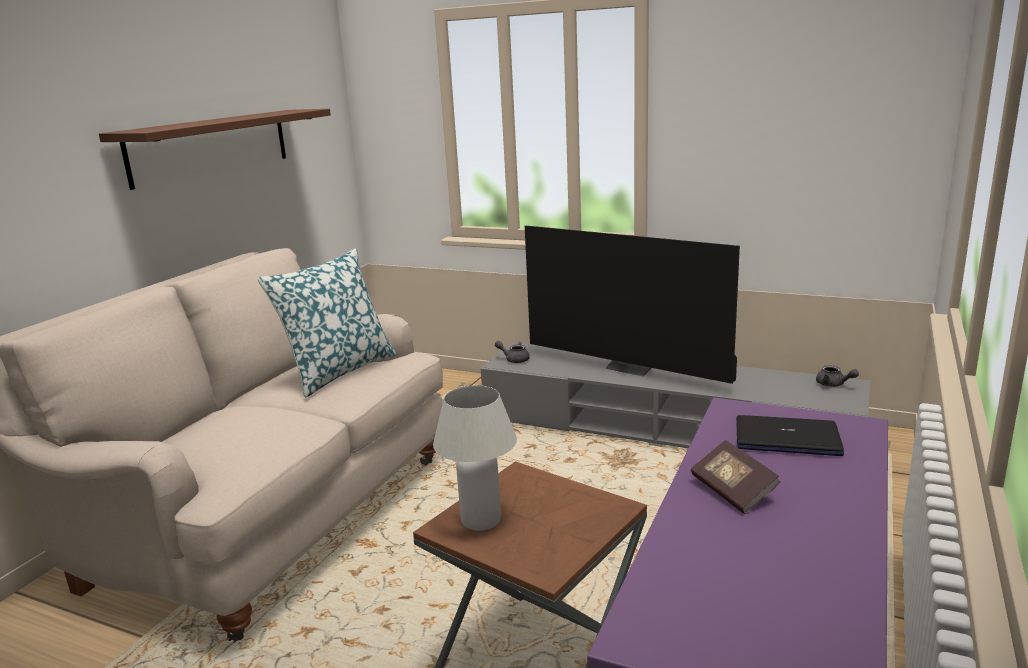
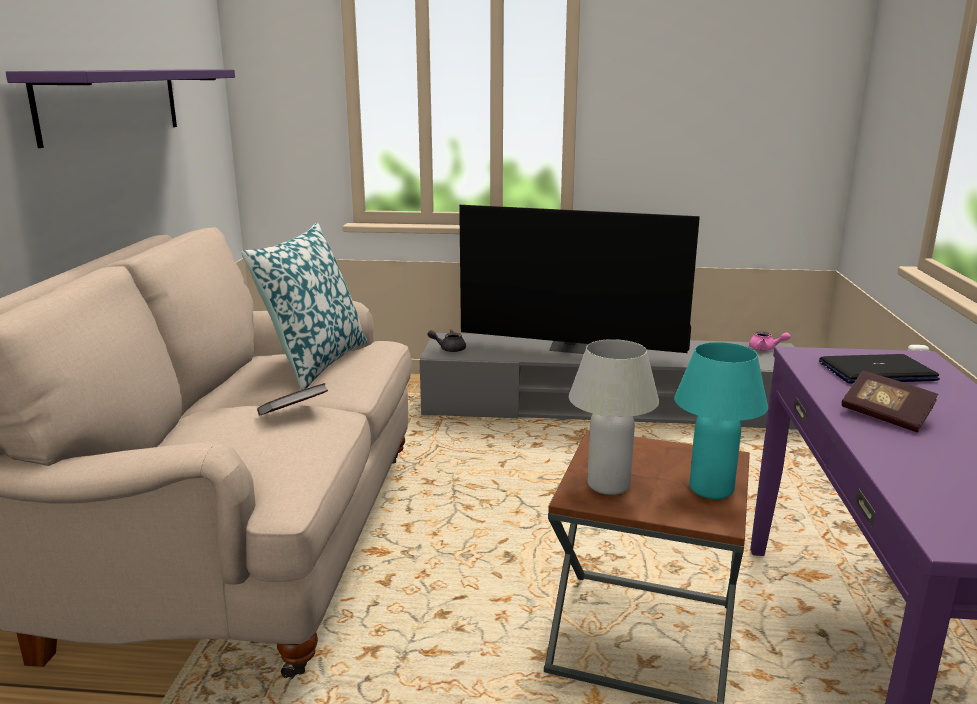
camera: 20 degrees left, 0 degrees up
brown shelf [99,109,331,190] -> purple shelf [6,70,235,148]
grey teapot [816,365,859,387] -> pink teapot [749,331,790,351]
none -> book [257,383,328,415]
none -> turquoise table lamp [674,342,768,499]

